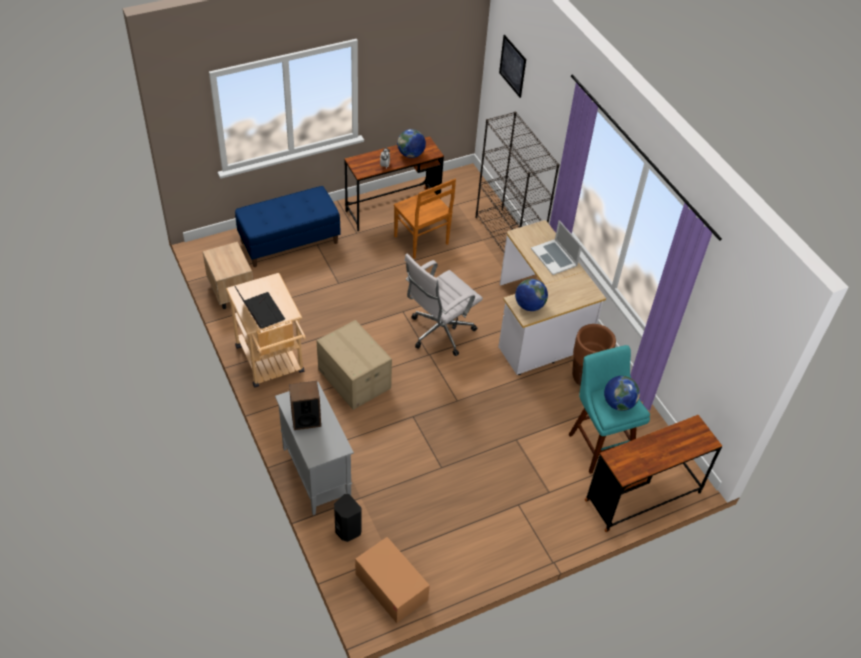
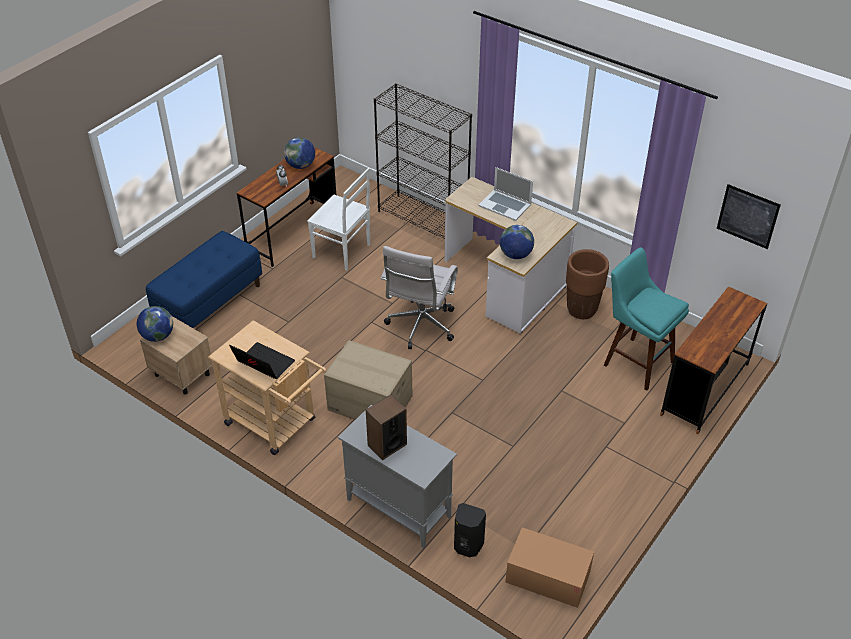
camera: 25 degrees left, 5 degrees down
brown chair [394,179,456,259] -> white chair [307,168,370,271]
picture [499,35,526,98] -> picture moved to [717,184,781,249]
globe [604,376,640,411] -> globe moved to [137,306,173,342]

